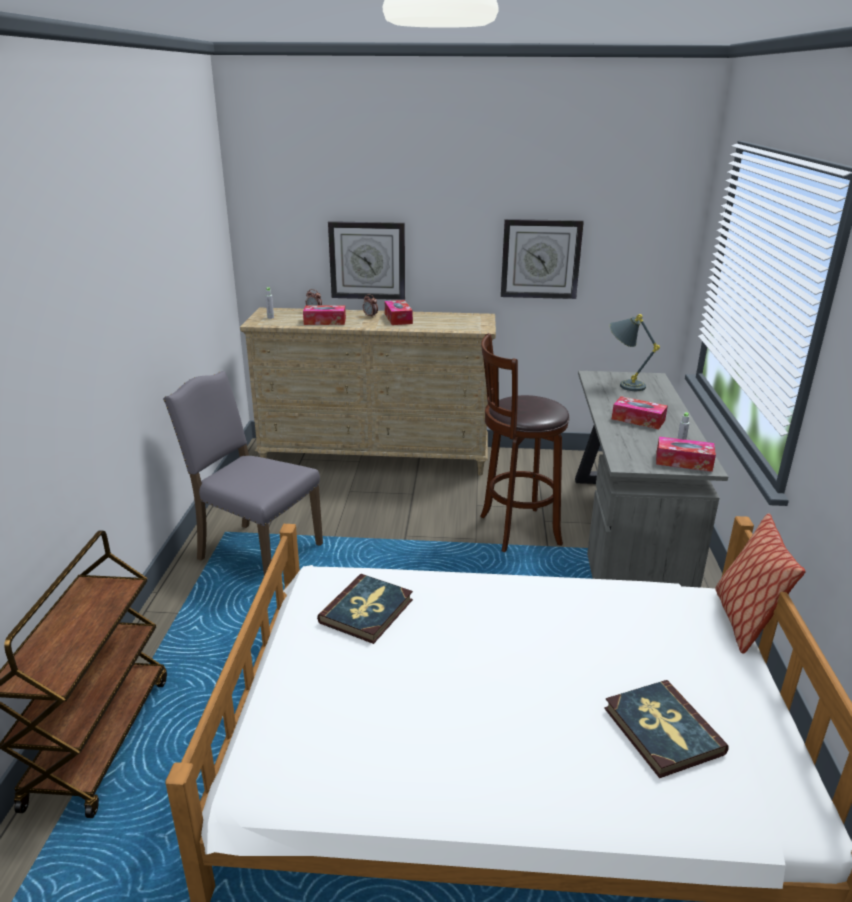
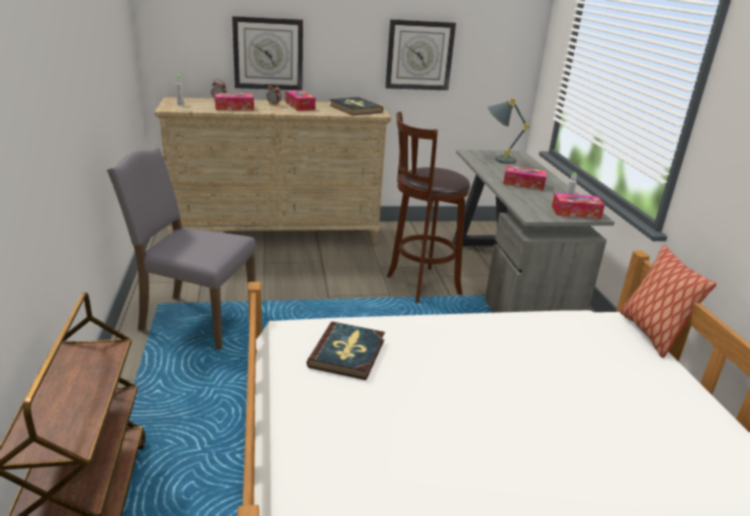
camera: 15 degrees left, 0 degrees up
book [604,680,729,778] -> book moved to [329,97,383,115]

